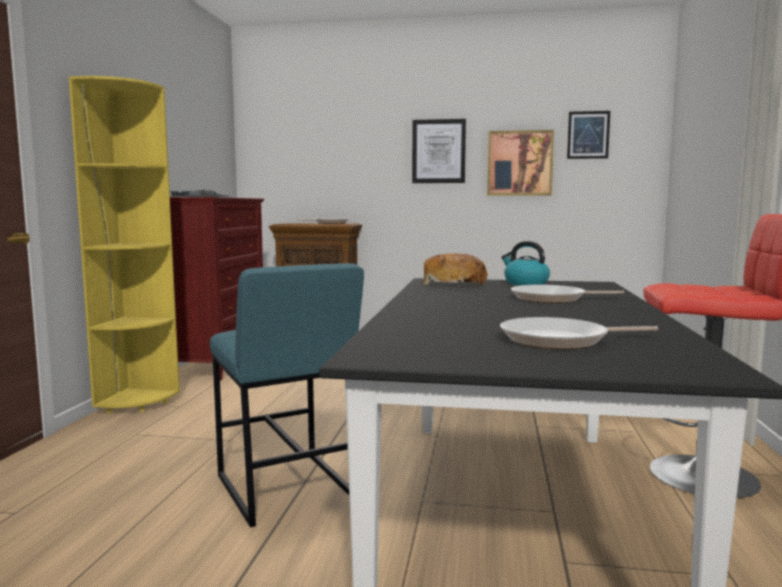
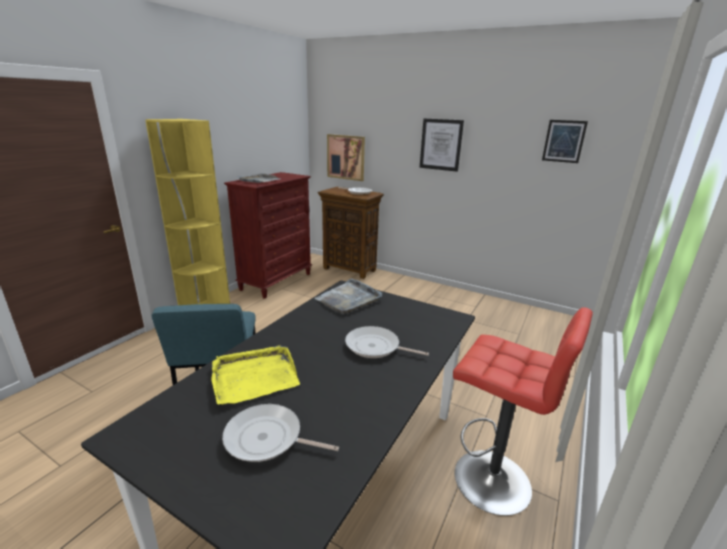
camera: 20 degrees right, 15 degrees up
bread [423,253,488,285] -> grey tray [315,278,382,314]
picture [487,130,554,196] -> picture moved to [327,134,365,181]
kettle [501,241,550,285] -> none
none -> yellow tray [212,345,300,405]

